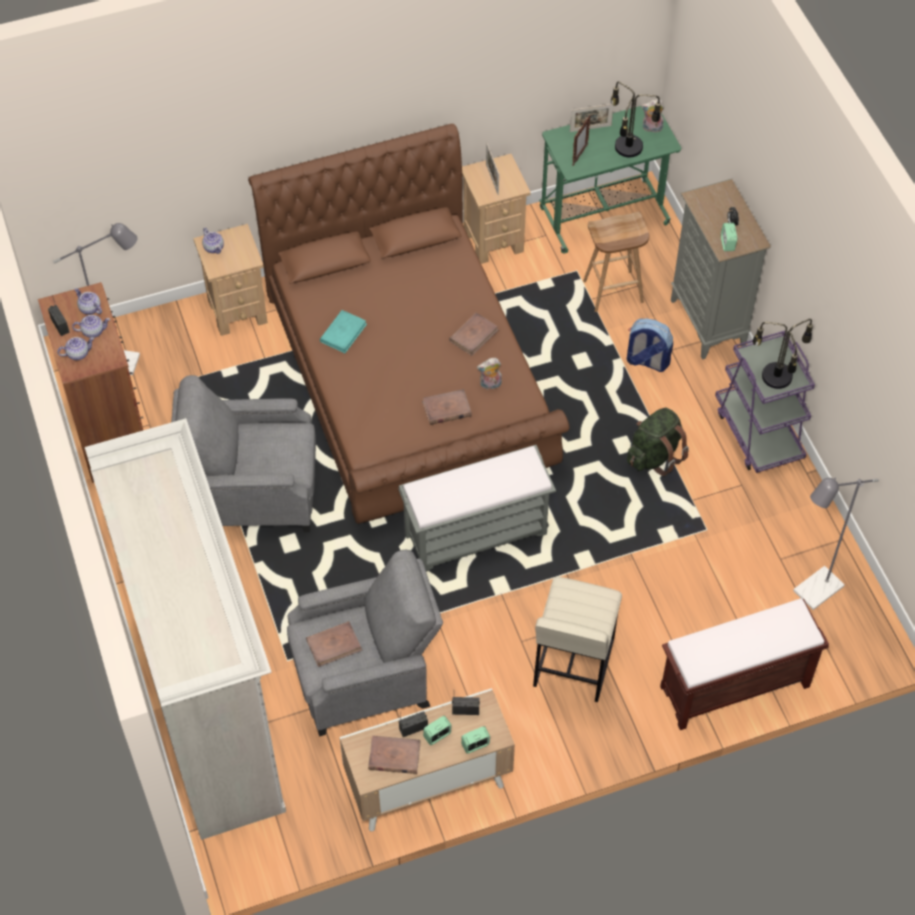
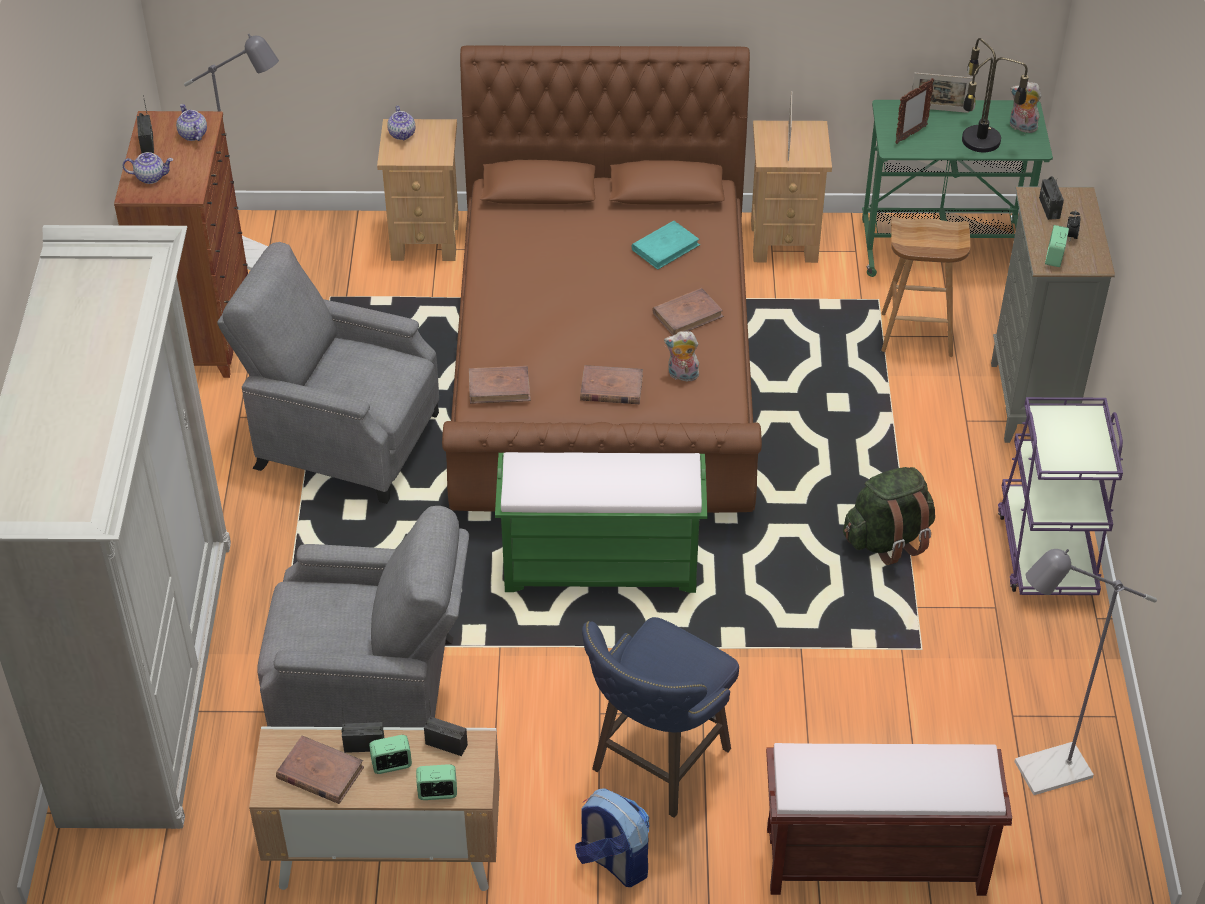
camera: 20 degrees right, 10 degrees down
teapot [72,315,110,338] -> none
brown book [306,621,362,667] -> brown book moved to [469,366,531,404]
turquoise book [320,310,367,353] -> turquoise book moved to [632,221,700,270]
grey bench [398,445,556,572] -> green bench [495,452,707,593]
beige chair [533,577,622,702] -> blue stool [582,617,739,818]
backpack [627,319,673,372] -> backpack moved to [575,788,649,887]
table lamp [753,319,813,389] -> none
none -> radio [1039,176,1064,220]

